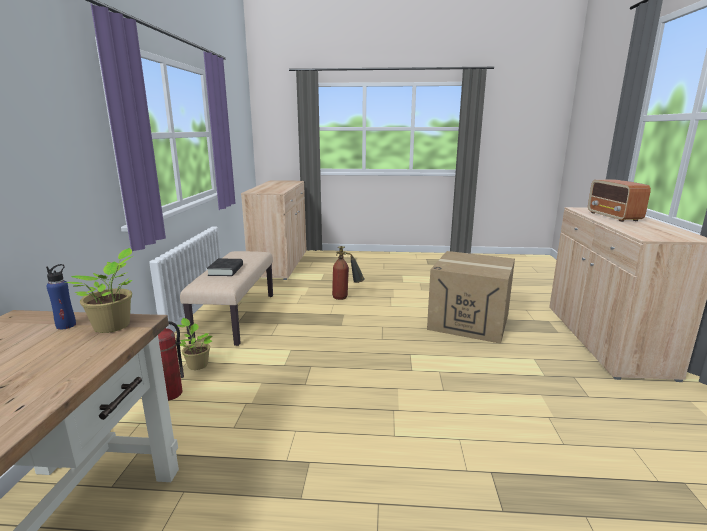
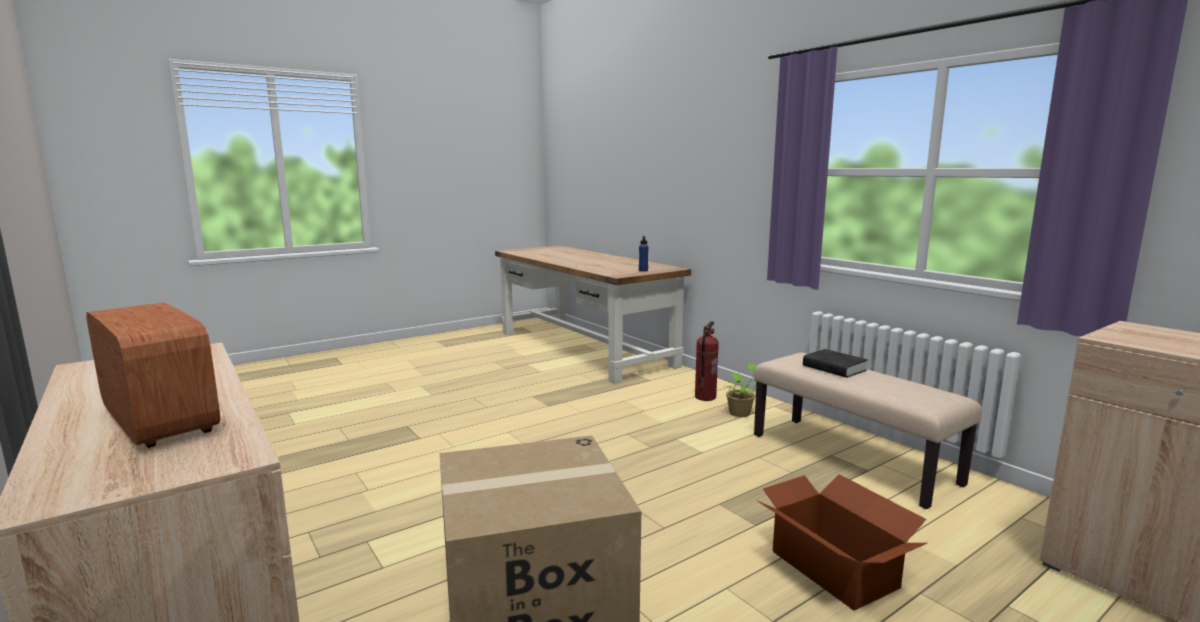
camera: 140 degrees right, 5 degrees down
potted plant [65,248,133,333] -> none
fire extinguisher [332,246,365,300] -> cardboard box [758,474,927,611]

